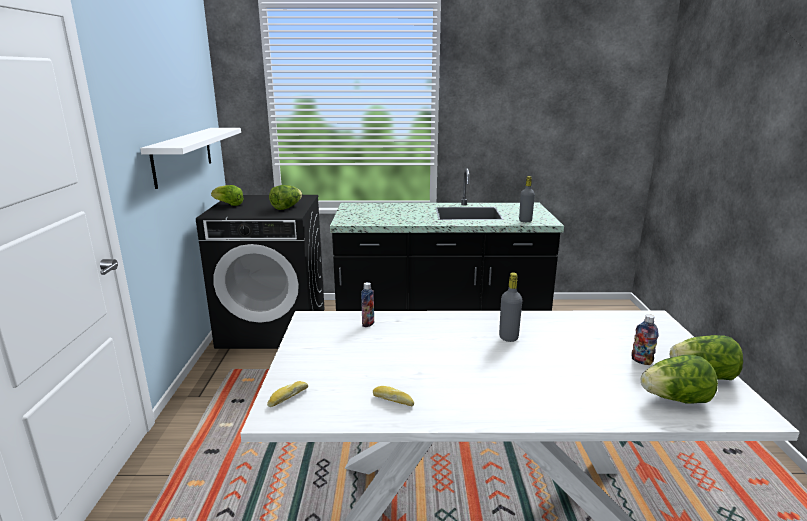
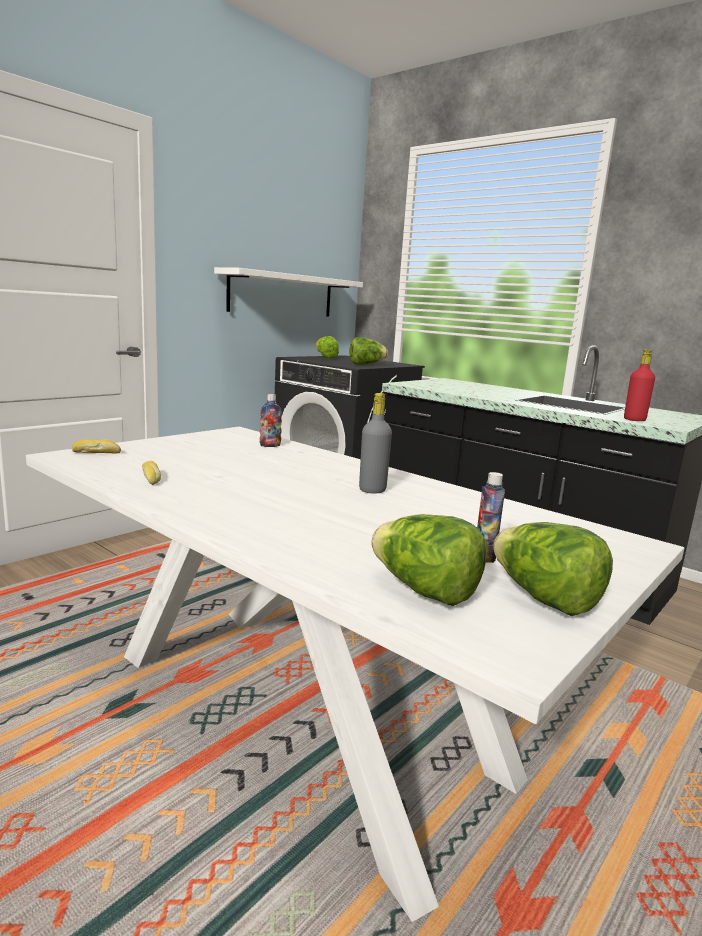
camera: 40 degrees right, 5 degrees down
grey bottle [519,176,535,222] -> red bottle [624,349,655,421]

